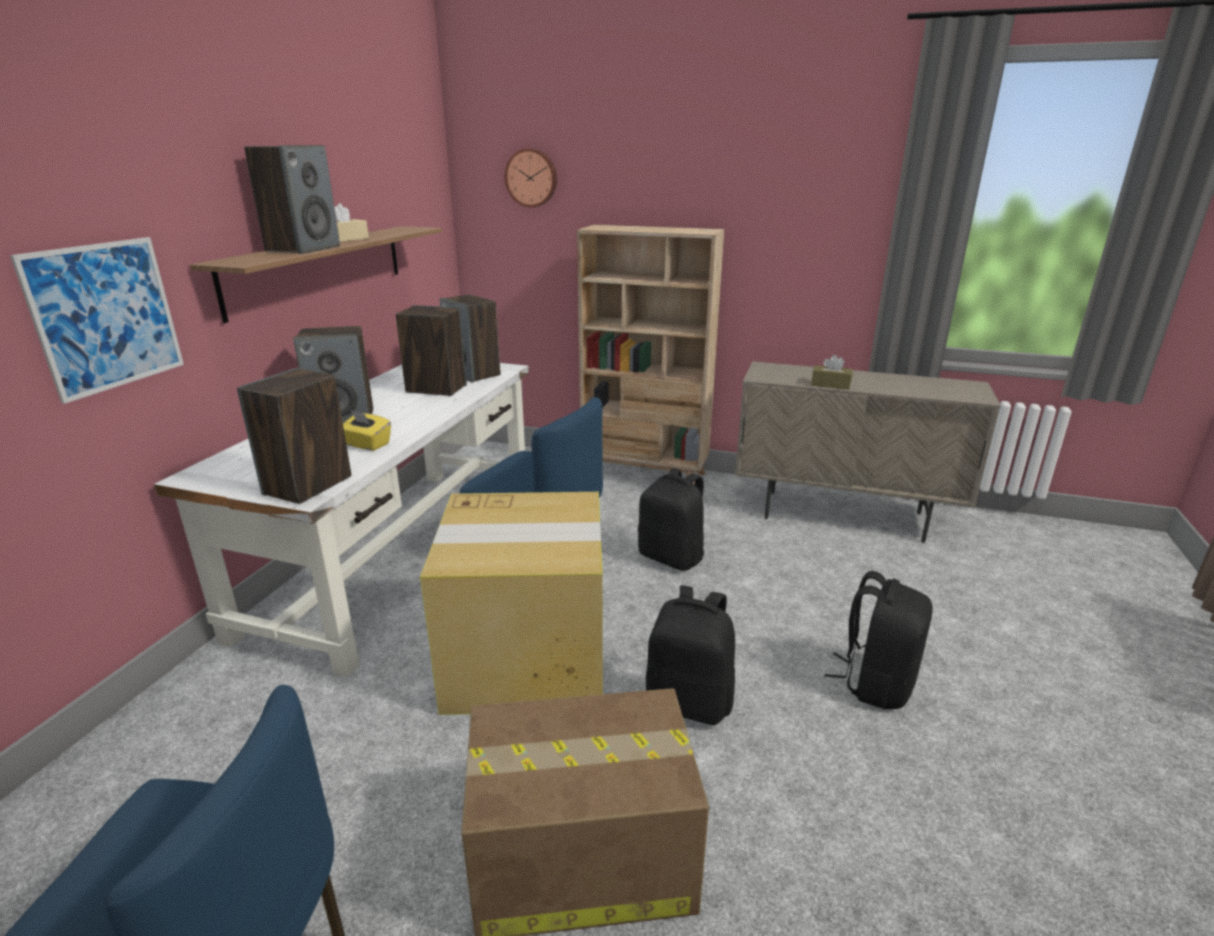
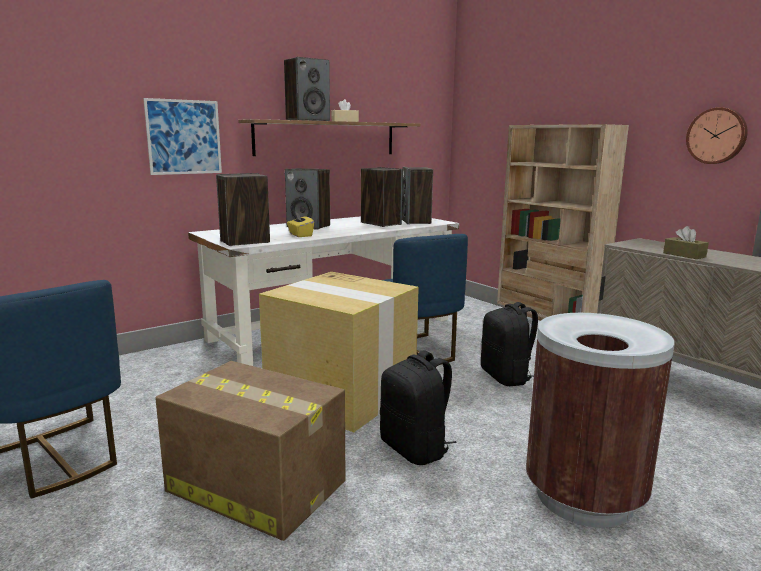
camera: 35 degrees right, 10 degrees down
wall clock [504,148,557,207] -> wall clock moved to [686,107,747,164]
black backpack [825,571,933,709] -> brown trash can [526,313,675,528]

